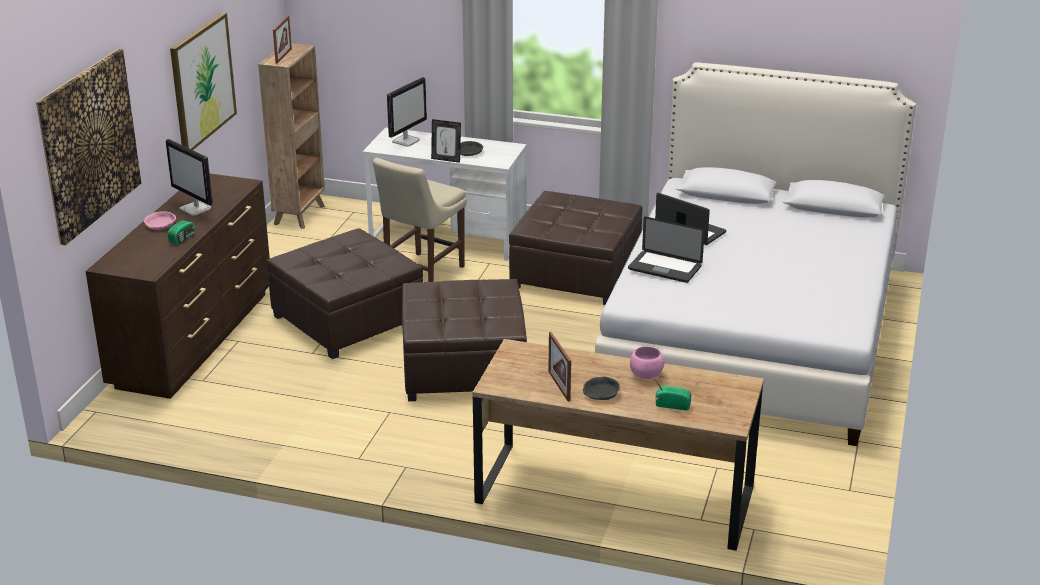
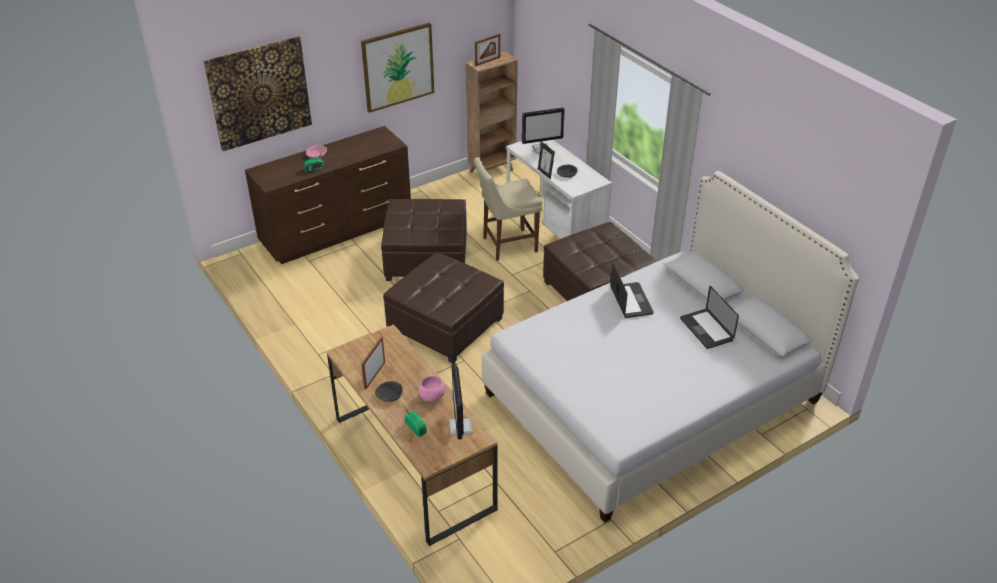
camera: 40 degrees right, 10 degrees up
monitor [166,139,213,216] -> monitor moved to [449,362,473,440]
laptop [628,217,705,283] -> laptop moved to [680,286,739,349]

